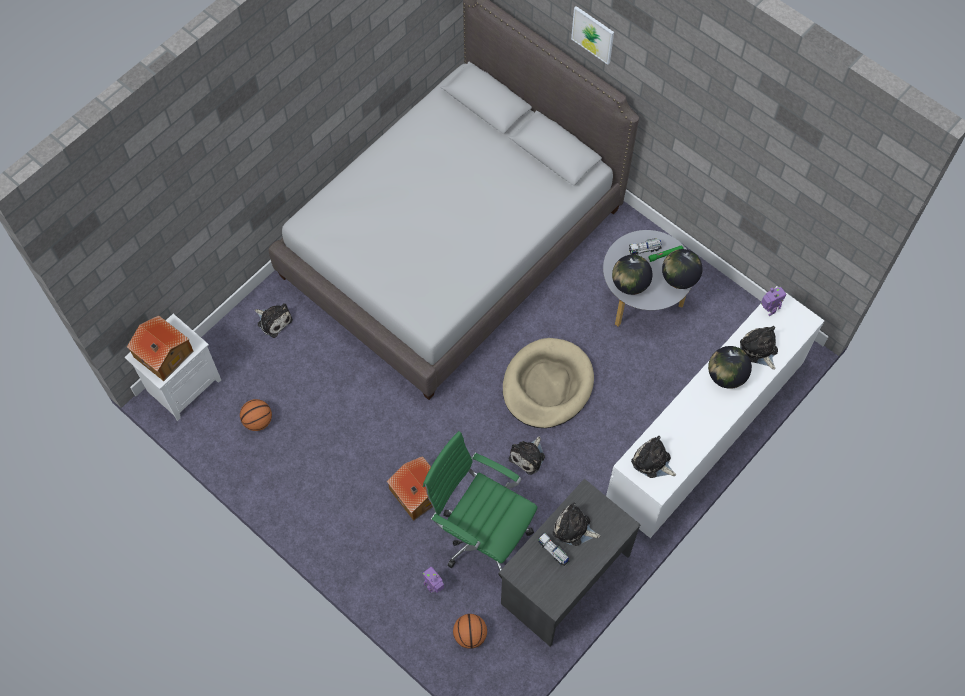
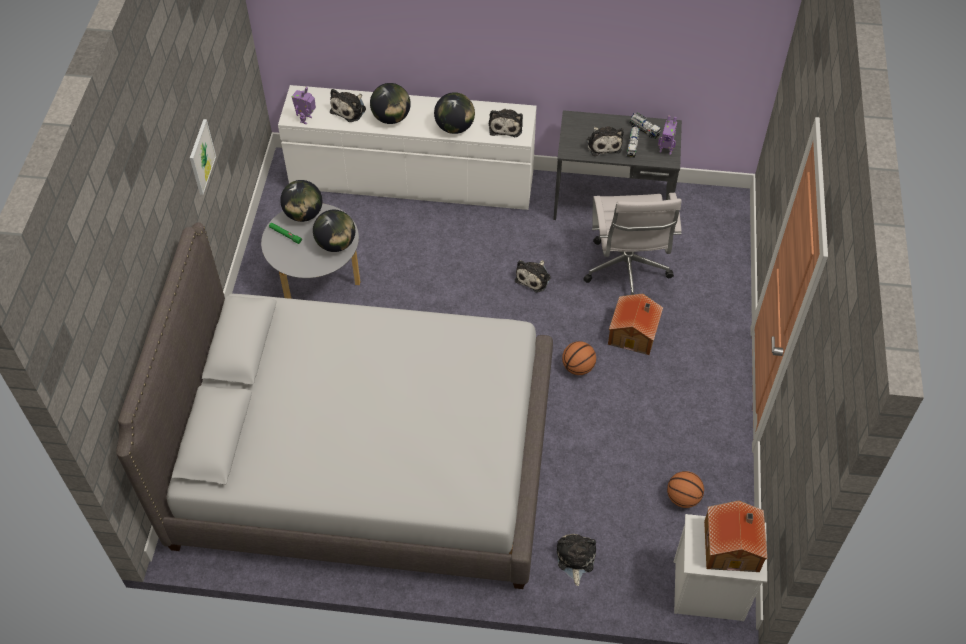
camera: 125 degrees left, 10 degrees down
green office chair [423,431,537,579] -> white office chair [583,193,682,295]
toy robot [423,567,444,593] -> toy robot moved to [658,115,677,155]
basketball [453,614,487,649] -> basketball moved to [562,341,596,375]
beige dog bed [503,338,594,428] -> none
plush toy [509,436,545,475] -> plush toy turned 120 degrees clockwise [515,260,551,292]
picture [571,6,614,65] -> picture moved to [190,119,216,195]
toy truck [629,238,662,255] -> toy truck moved to [629,112,661,139]
none -> globe [434,92,475,134]

